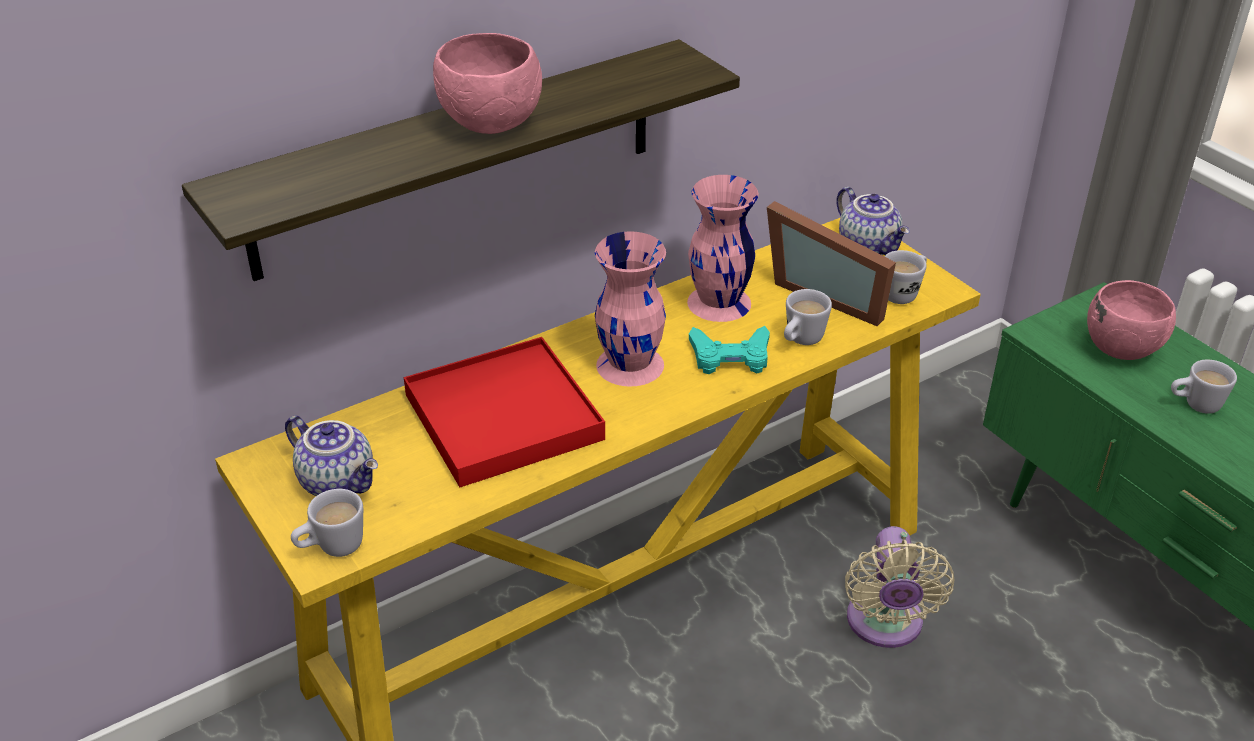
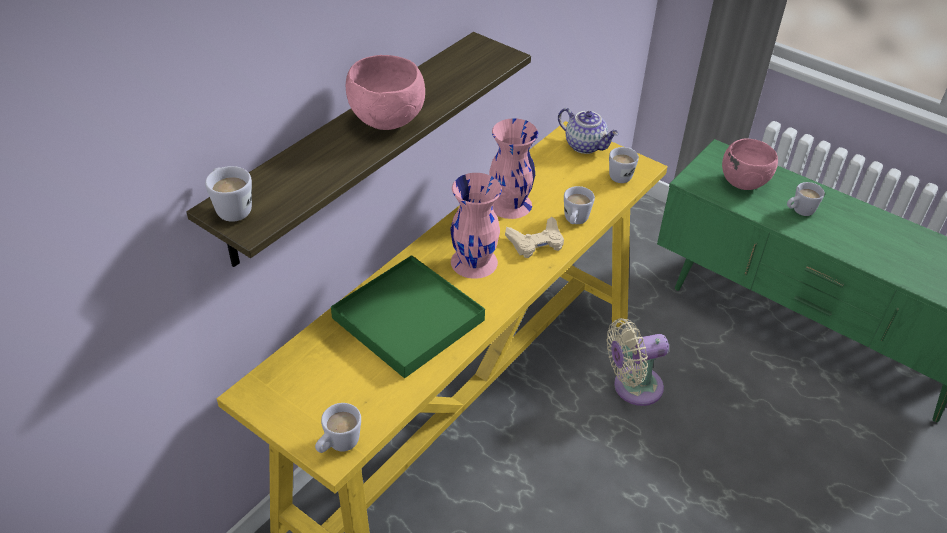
camera: 20 degrees left, 5 degrees up
teapot [285,416,378,496] -> none
red tray [404,337,605,487] -> green tray [331,255,485,378]
turquoise game controller [689,326,770,374] -> beige game controller [505,217,564,258]
picture frame [767,201,896,326] -> none
beige fan [845,526,954,648] -> beige fan turned 90 degrees clockwise [607,318,669,406]
none -> white mug [205,166,252,222]

